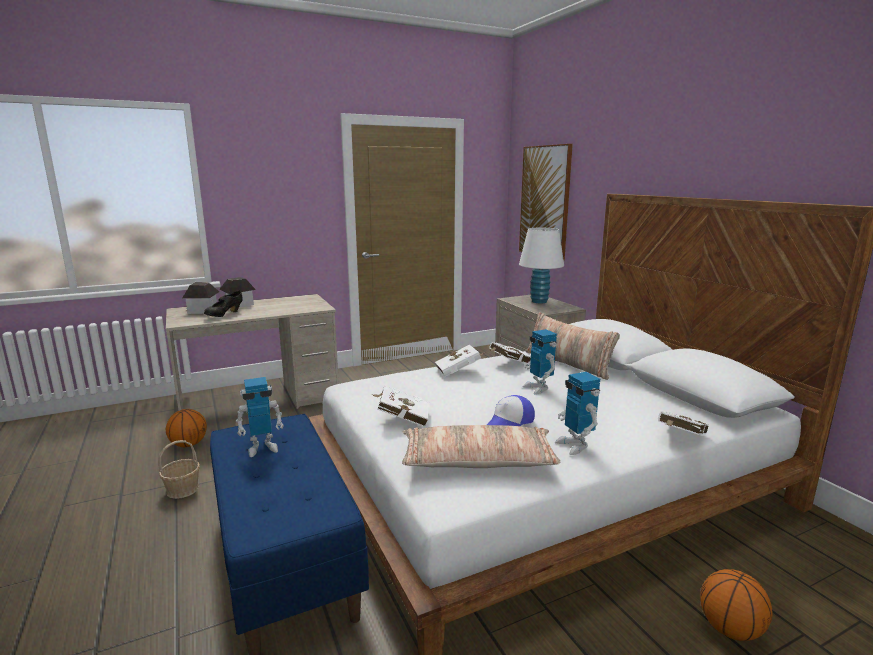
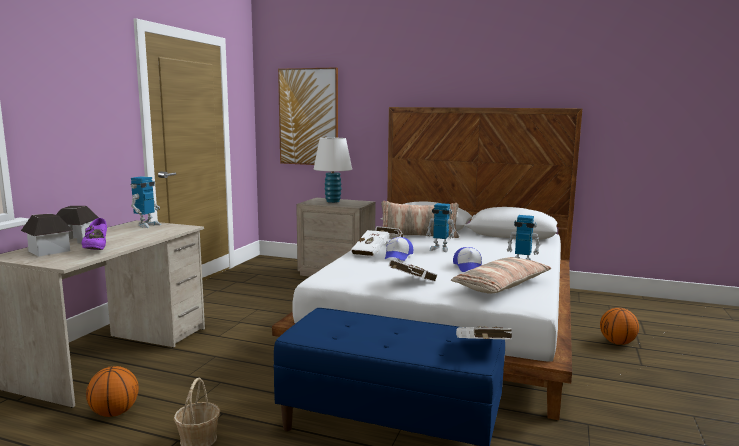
camera: 45 degrees left, 5 degrees down
black shoe [204,290,243,317] -> purple shoe [81,218,107,250]
toy robot [236,377,284,457] -> toy robot moved to [131,176,161,228]
white book [658,411,709,435] -> white book moved to [456,326,512,340]
none -> cap [385,237,413,261]

